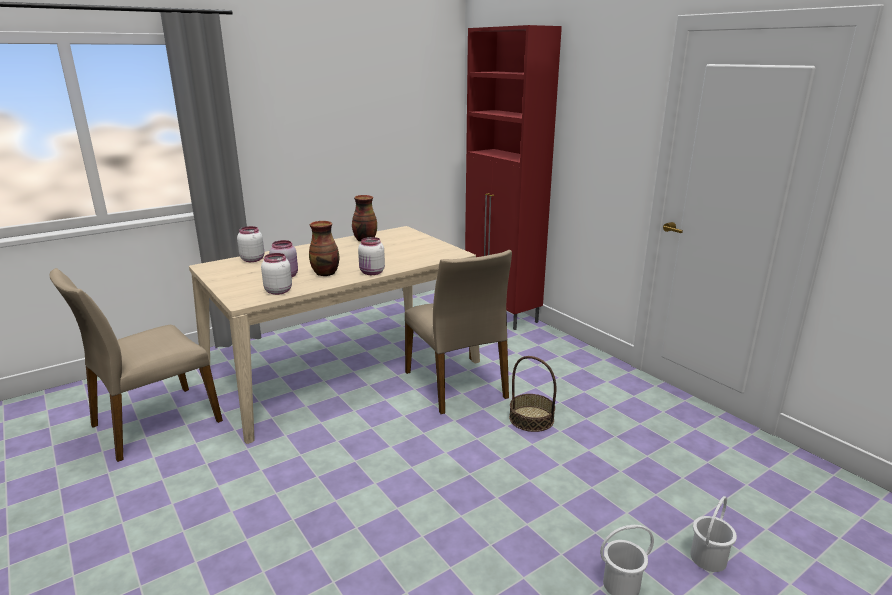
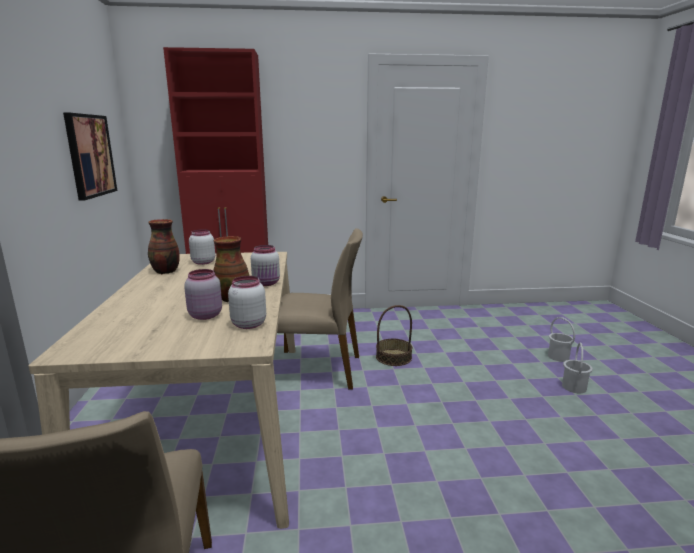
camera: 60 degrees left, 5 degrees down
white jar [237,226,264,262] -> white jar moved to [189,229,215,265]
none -> picture [63,113,117,201]

